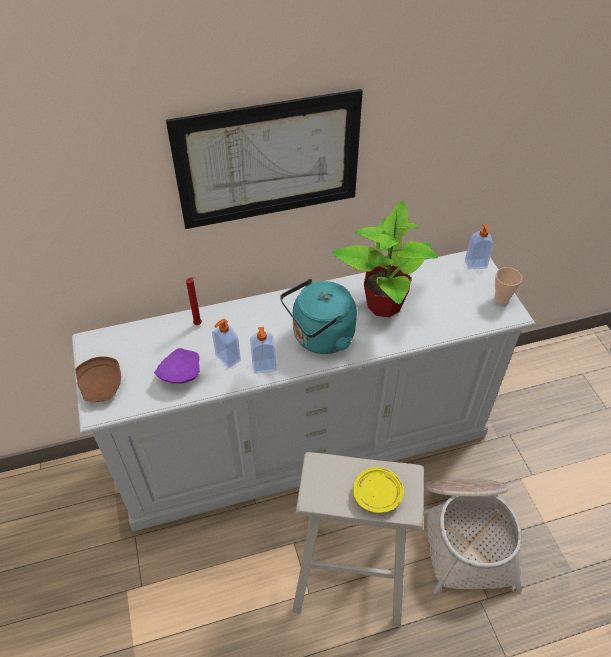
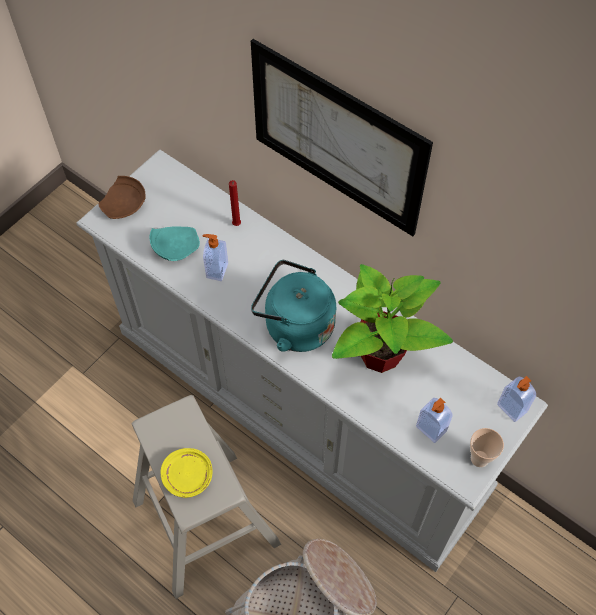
camera: 55 degrees right, 10 degrees up
purple plate [154,348,200,384] -> turquoise plate [150,226,200,261]
soap dispenser [250,327,276,374] -> soap dispenser moved to [416,398,453,443]

